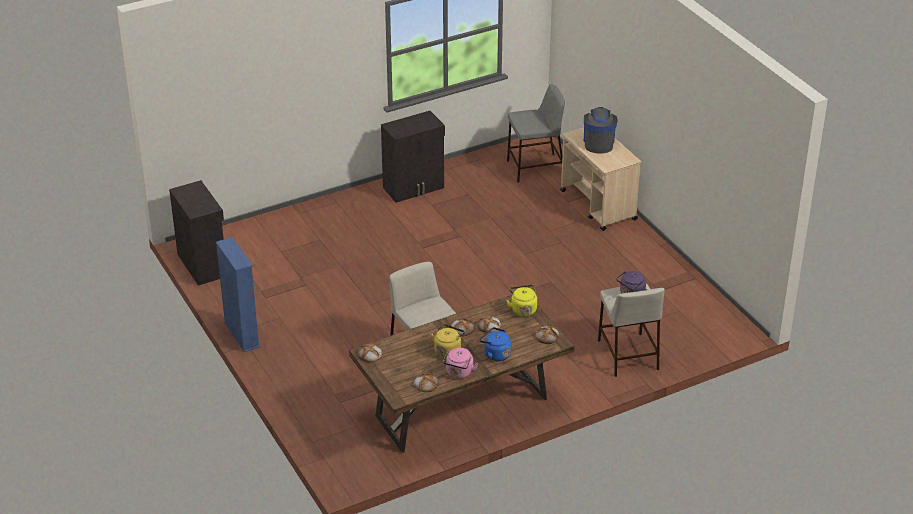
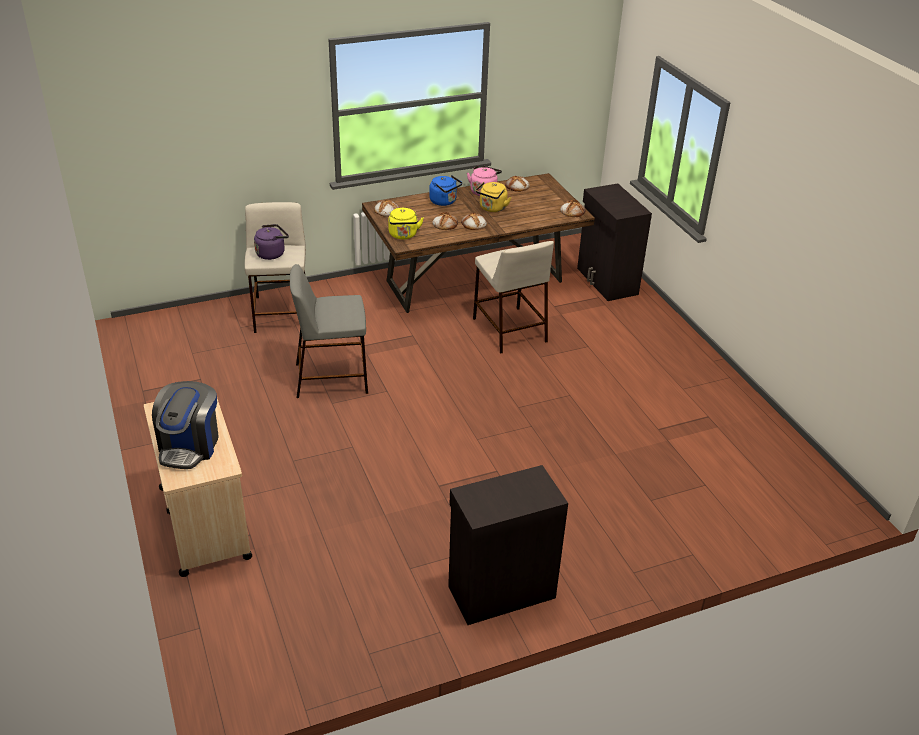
camera: 175 degrees left, 0 degrees up
black cabinet [169,180,224,286] -> black cabinet moved to [577,183,652,301]
blue bookcase [216,237,260,352] -> none
grey stool [507,84,565,182] -> grey stool moved to [290,264,368,398]

